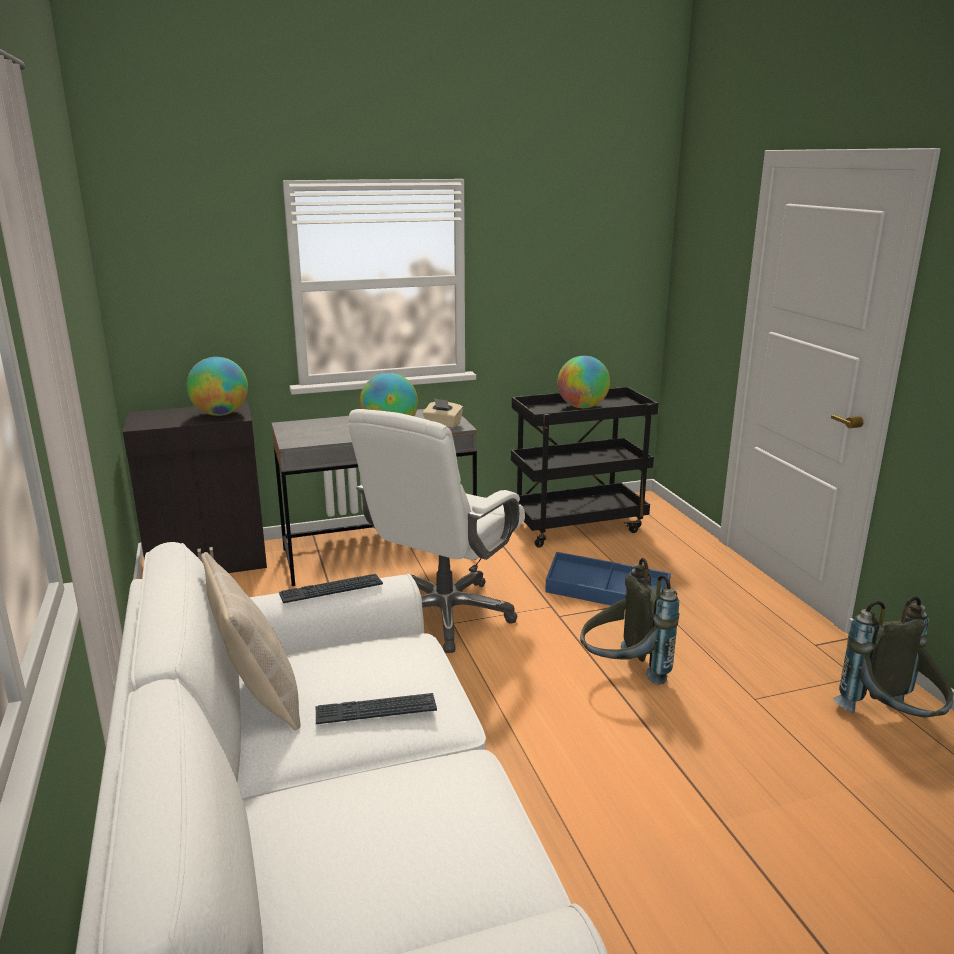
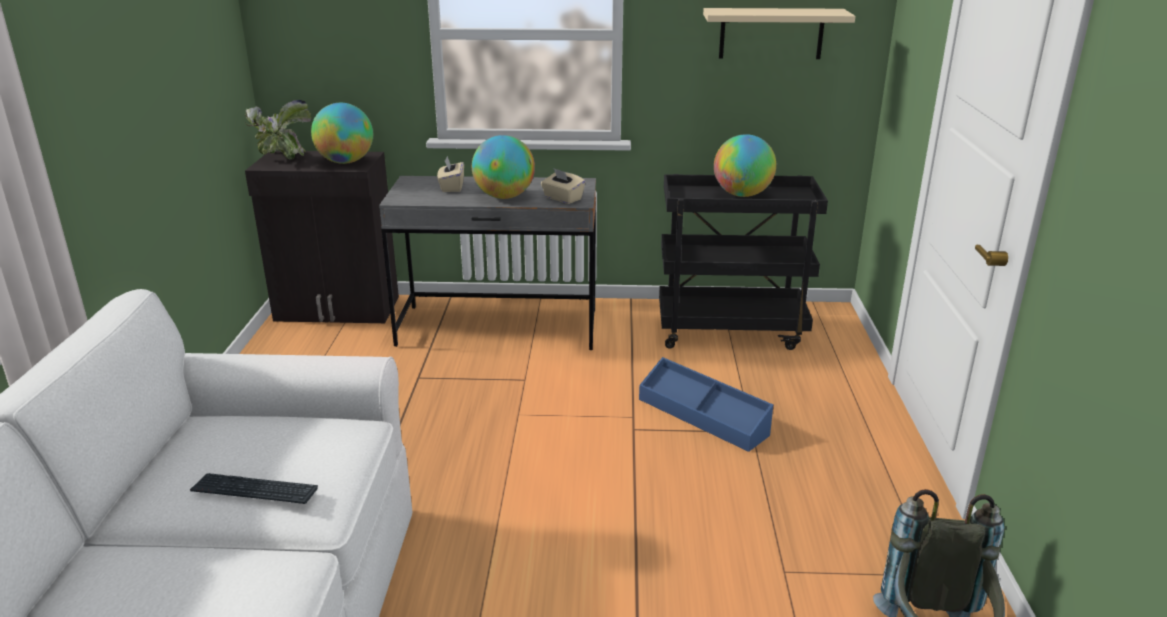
camera: 20 degrees right, 5 degrees up
beige pillow [201,552,301,730] -> none
keyboard [279,574,383,603] -> none
white office chair [348,409,525,653] -> none
grey backpack [580,558,679,685] -> none
none -> potted plant [245,100,311,159]
none -> beige tissue box [437,156,464,192]
none -> beige shelf [703,8,855,59]

